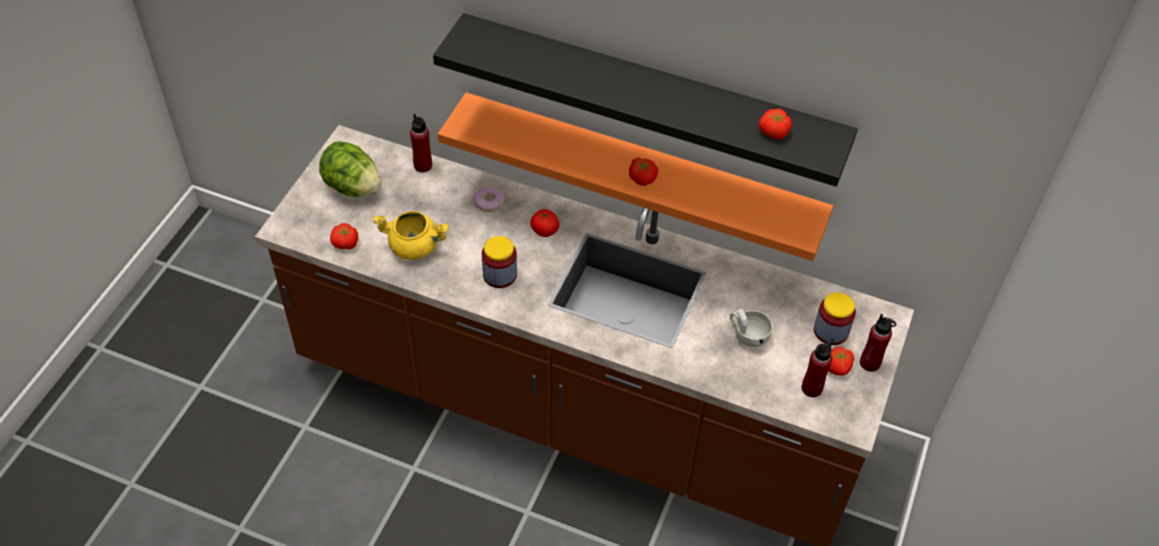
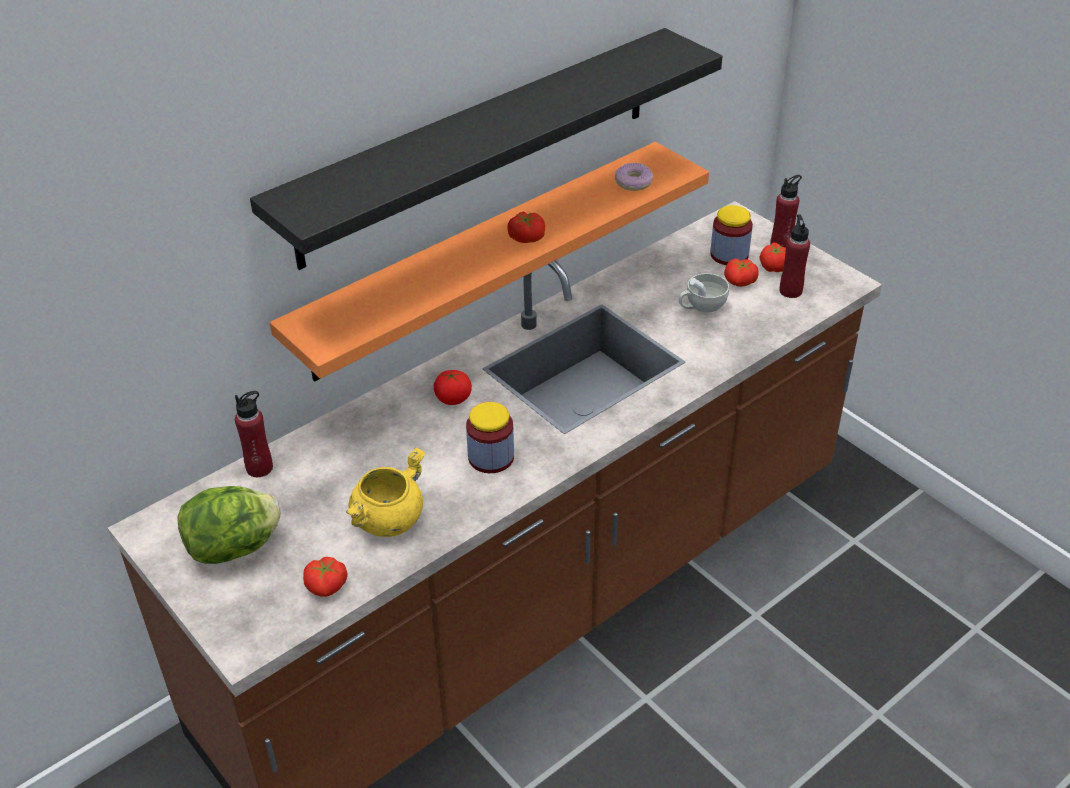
camera: 60 degrees left, 10 degrees down
donut [473,186,505,212] -> donut moved to [615,163,653,191]
tomato [759,108,792,140] -> tomato moved to [724,259,759,287]

